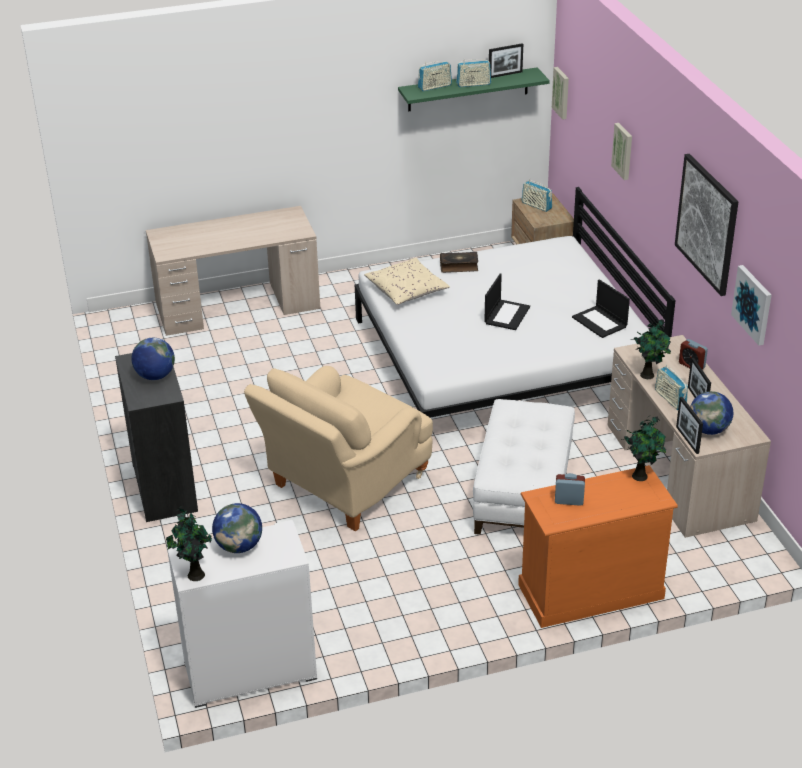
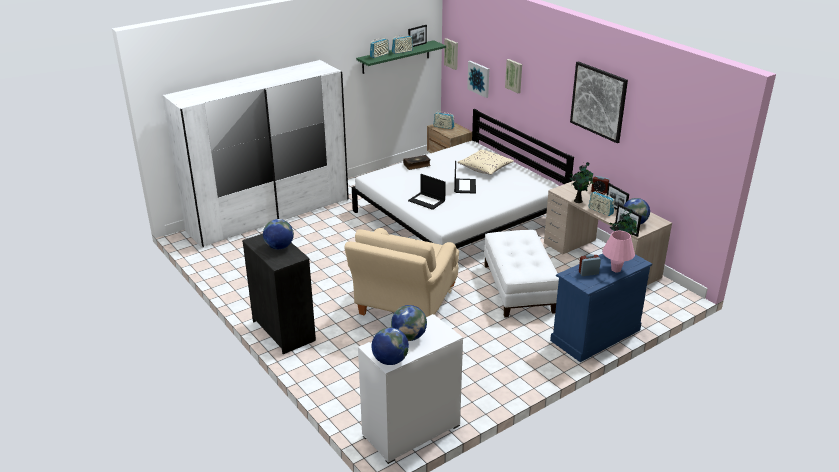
camera: 20 degrees left, 5 degrees down
beige desk [146,206,320,336] -> white wardrobe [163,60,349,248]
potted plant [166,506,212,581] -> globe [371,328,409,365]
beige pillow [364,258,450,305] -> beige pillow moved to [457,149,514,175]
orange dresser [518,465,678,628] -> blue dresser [550,254,652,362]
laptop [572,279,630,338] -> laptop moved to [408,174,446,210]
picture [731,265,771,346] -> picture moved to [467,61,489,98]
none -> pink table lamp [602,231,635,272]

